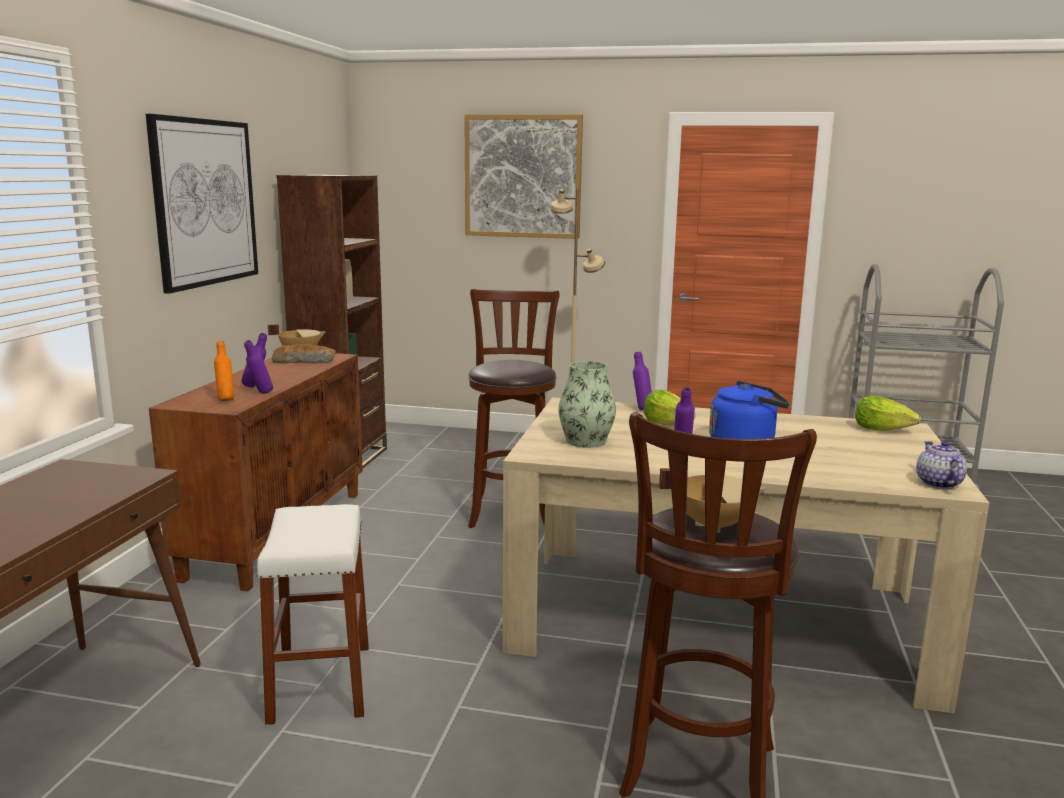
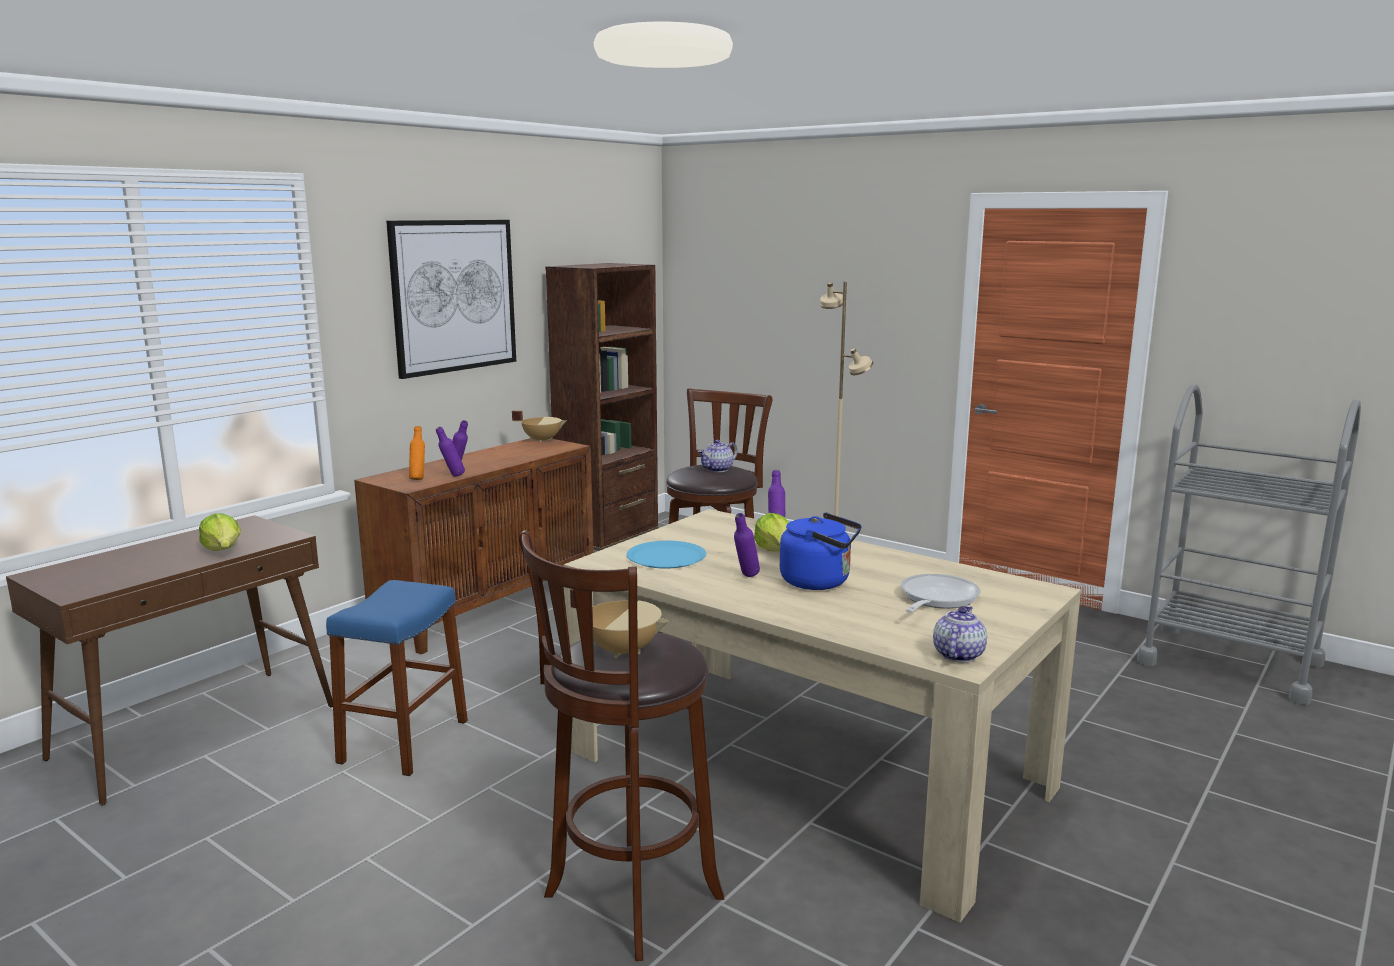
camera: 25 degrees right, 0 degrees up
white stool [257,504,369,725] -> blue stool [326,580,468,776]
bread [272,344,336,364] -> none
picture [464,114,583,239] -> none
vase [558,361,616,448] -> blue plate [627,541,706,569]
lettuce [855,395,921,431] -> lettuce moved to [199,513,241,551]
none -> teapot [698,439,738,472]
none -> frying pan [901,574,981,613]

